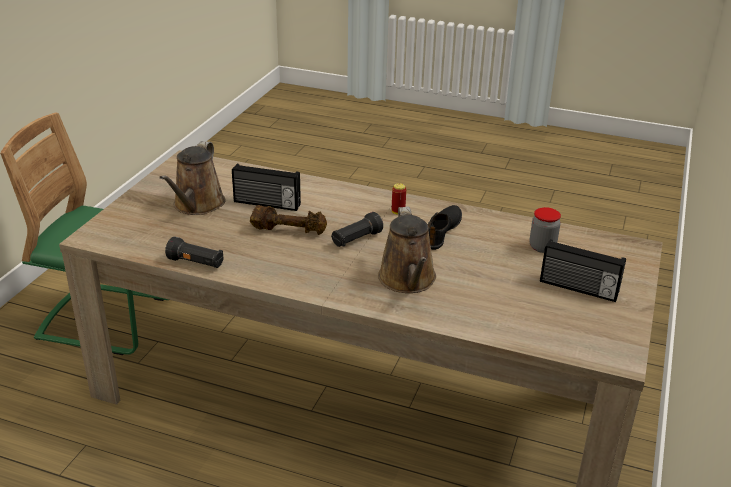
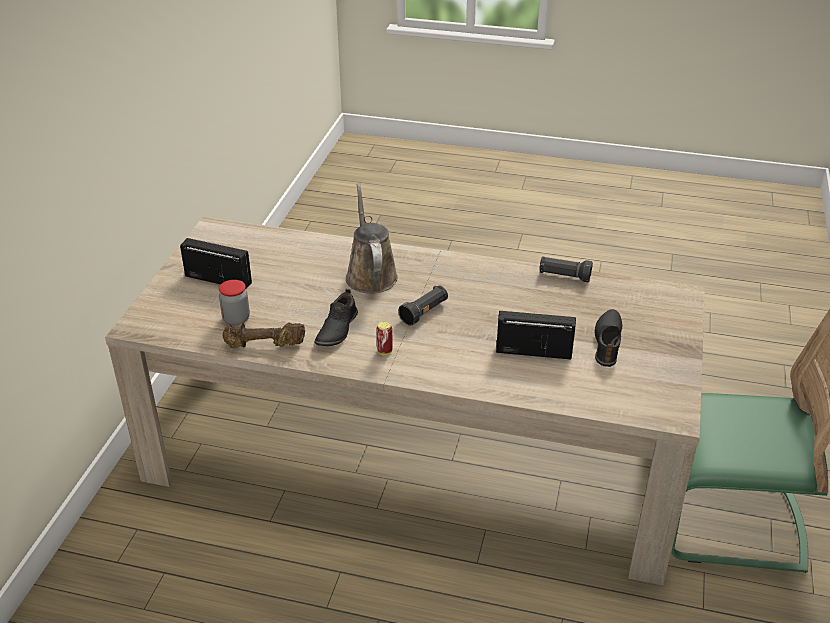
camera: 175 degrees right, 5 degrees up
brown watering can [159,141,226,215] -> black shoe [594,309,623,367]
brown dumbbell [250,205,327,235] -> brown dumbbell moved to [223,322,305,348]

